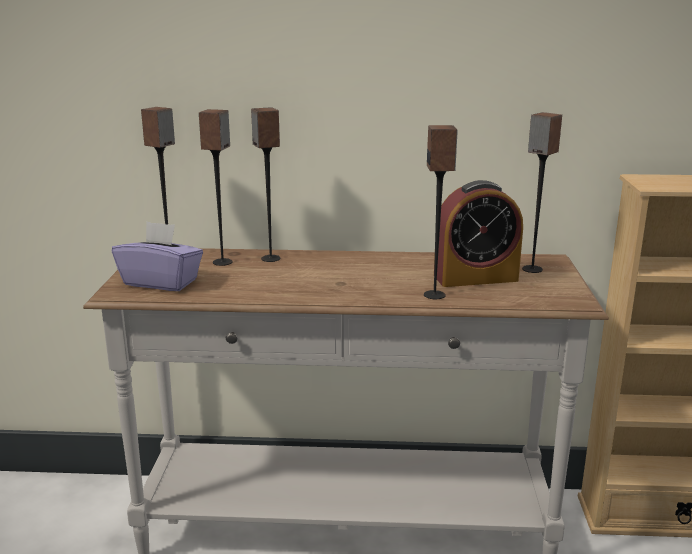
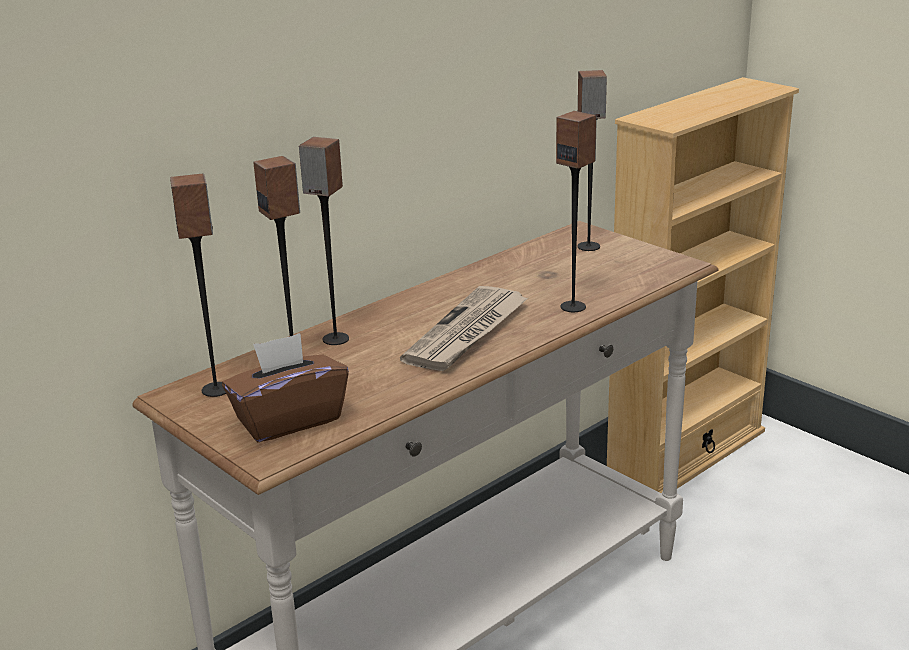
camera: 45 degrees left, 5 degrees up
purple tissue box [112,221,203,291] -> brown tissue box [222,333,349,442]
alarm clock [434,180,523,287] -> none
none -> newspaper [400,286,528,371]

